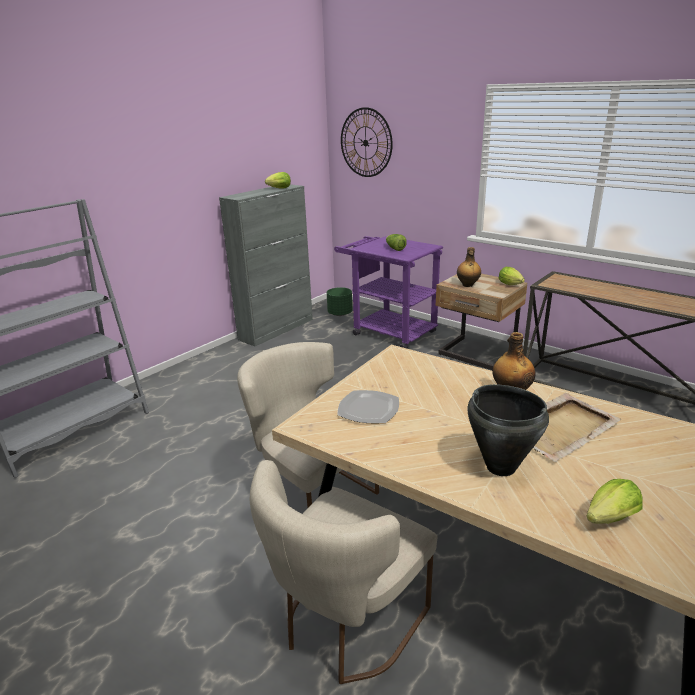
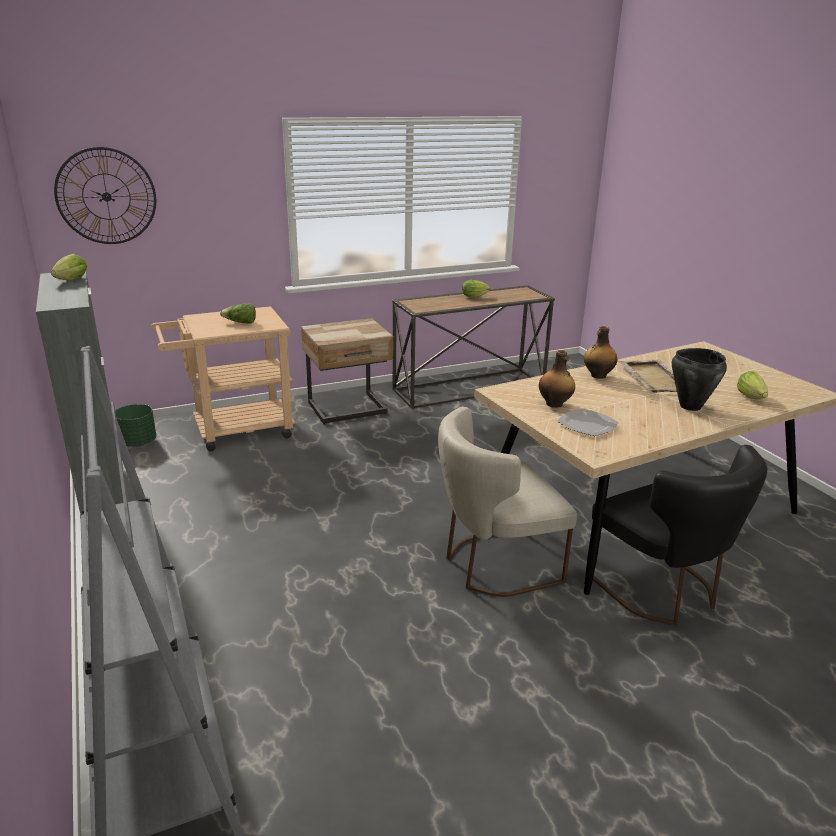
camera: 65 degrees left, 0 degrees up
beige chair [250,460,437,684] -> black chair [592,445,767,626]
purple cart [334,236,443,348] -> beige cart [151,306,295,451]
bottle [457,247,481,287] -> bottle moved to [539,350,575,408]
lettuce [499,267,525,285] -> lettuce moved to [462,280,490,297]

